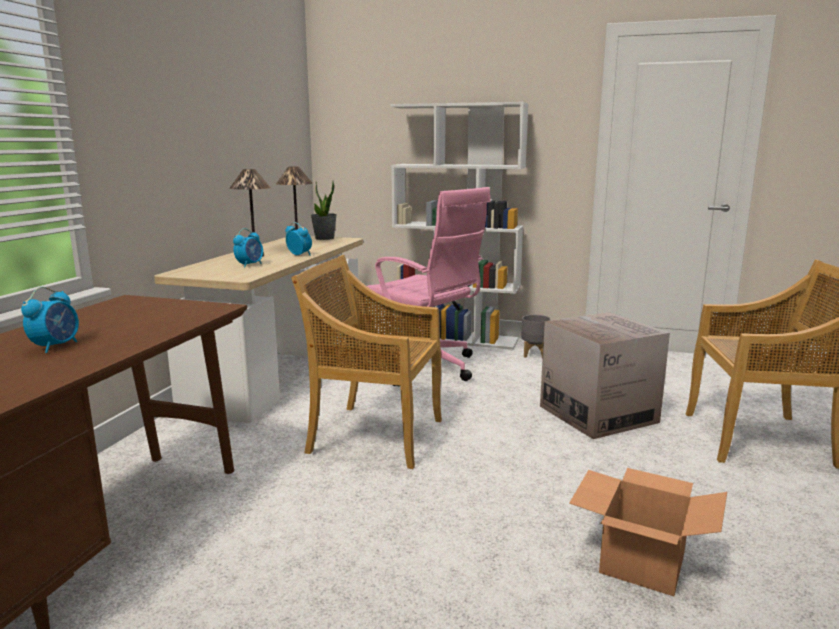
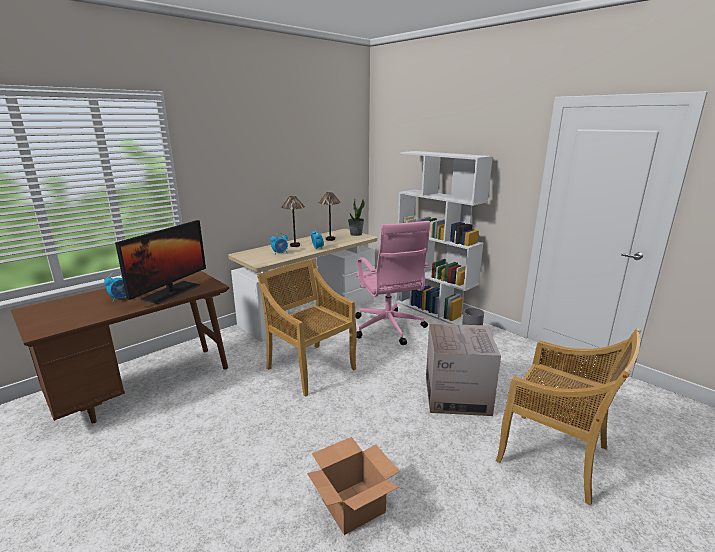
camera: 30 degrees right, 5 degrees up
none -> monitor [115,220,206,304]

